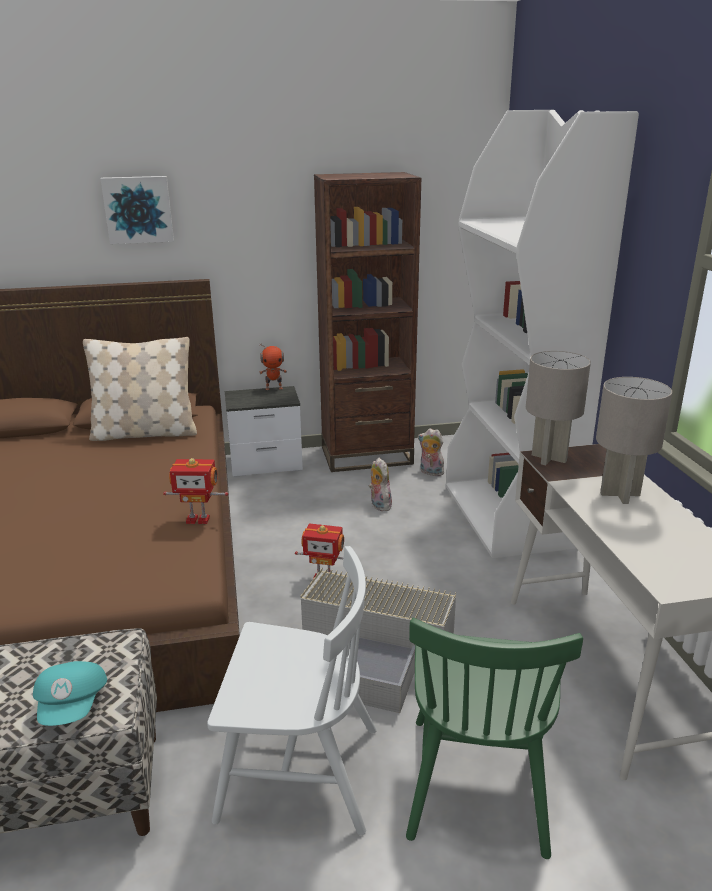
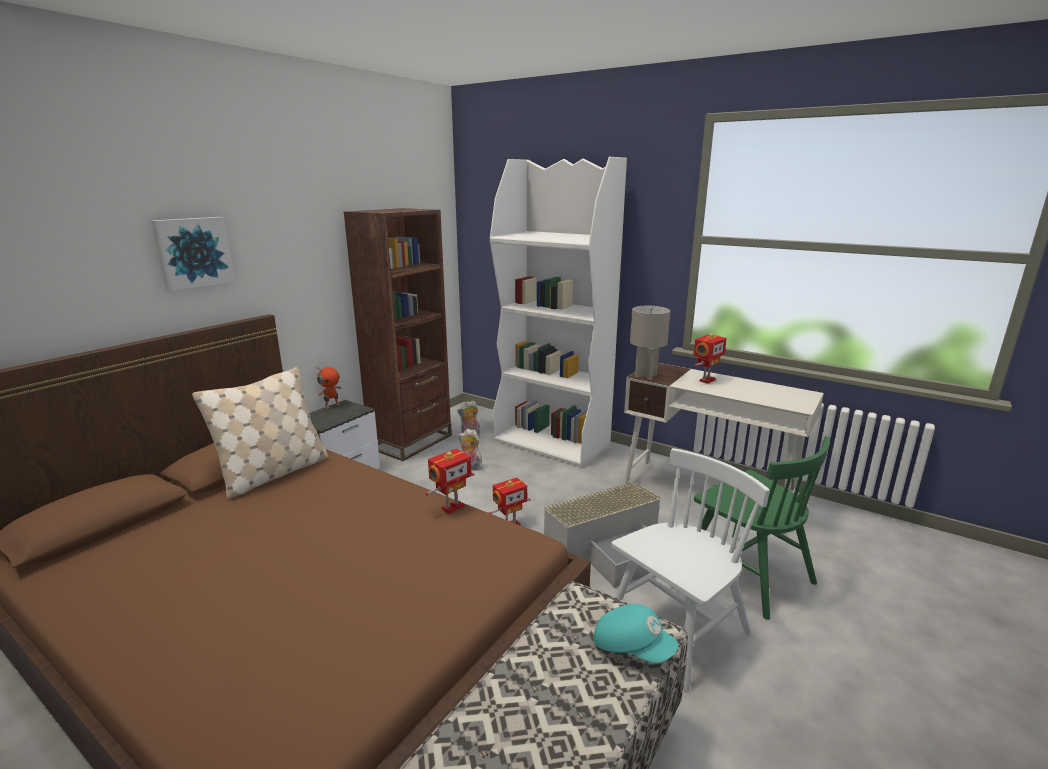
camera: 45 degrees left, 5 degrees down
grey table lamp [596,377,672,504] -> toy robot [694,333,727,384]

